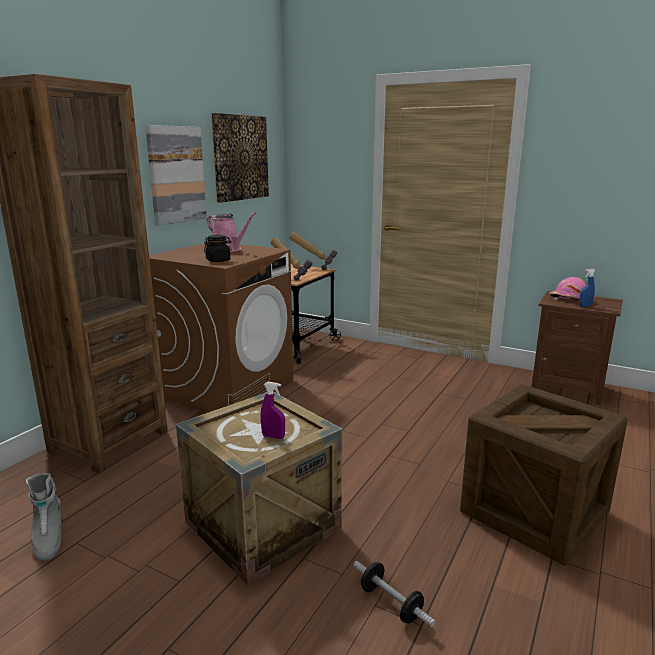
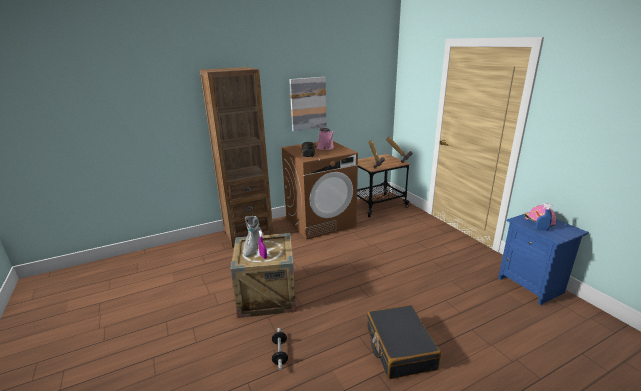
camera: 35 degrees right, 5 degrees up
grey boot [26,473,62,561] -> grey boot moved to [243,216,262,257]
picture [211,113,269,203] -> none
crate [460,384,628,565] -> black suitcase [367,305,441,379]
brown nightstand [531,291,623,405] -> blue nightstand [498,214,589,306]

